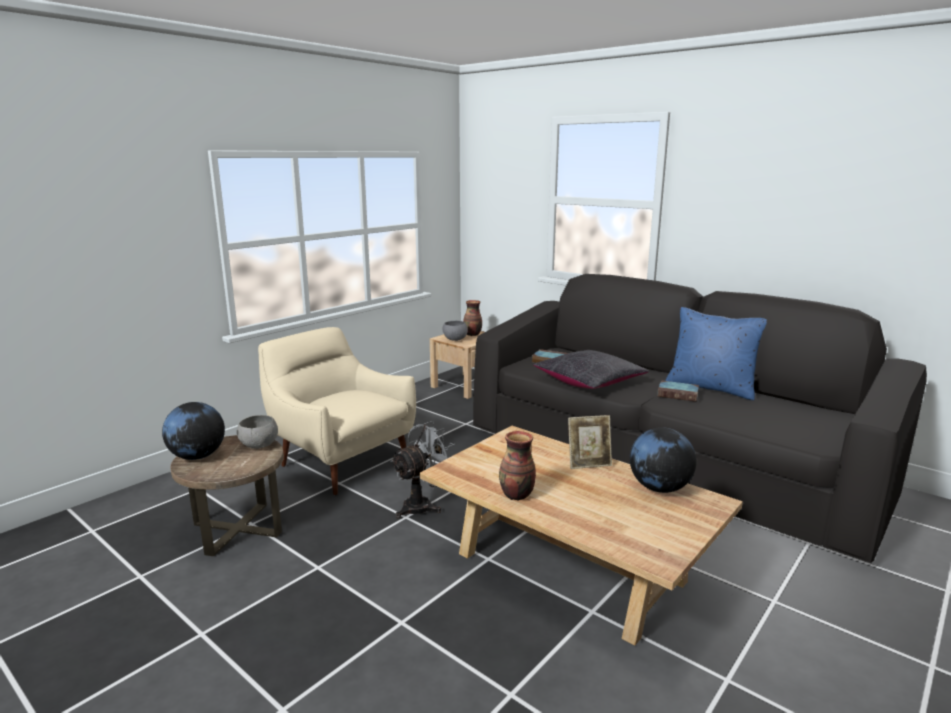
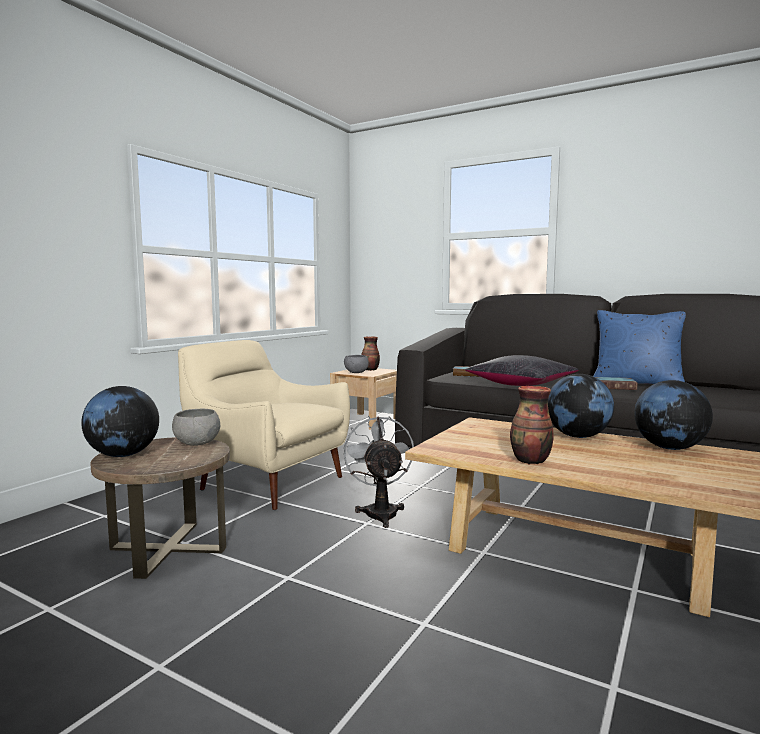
camera: 10 degrees left, 10 degrees down
grey fan [390,421,455,519] -> grey fan turned 45 degrees counterclockwise [343,416,414,528]
picture frame [568,415,612,469] -> globe [548,374,614,438]

